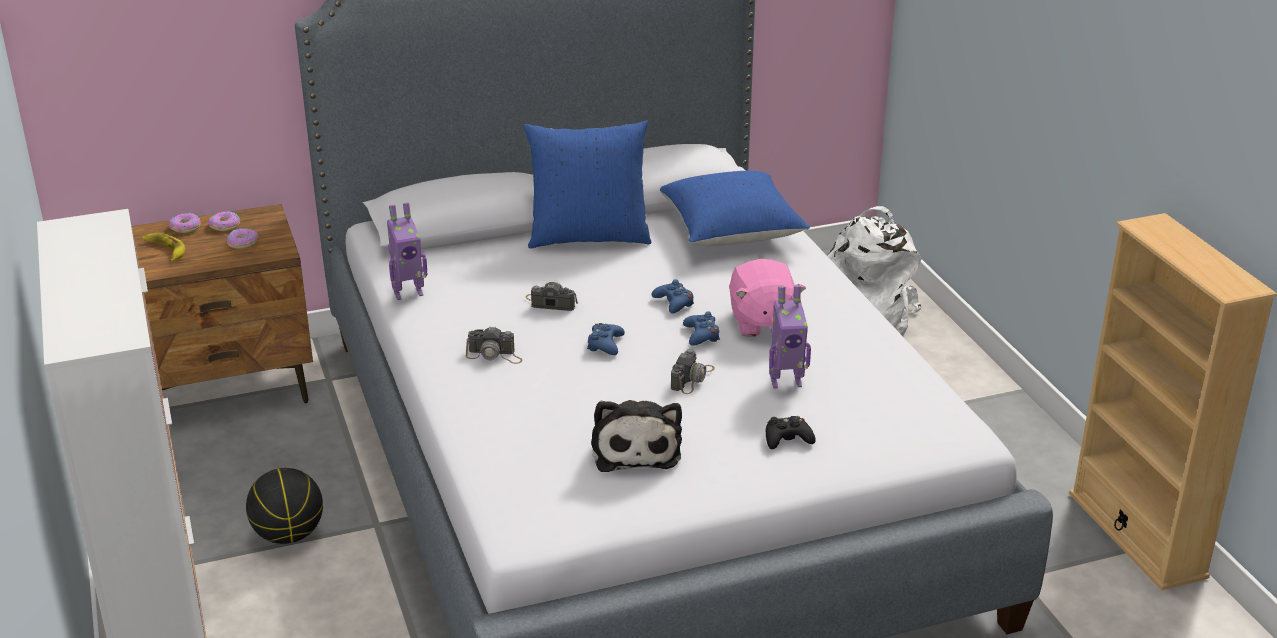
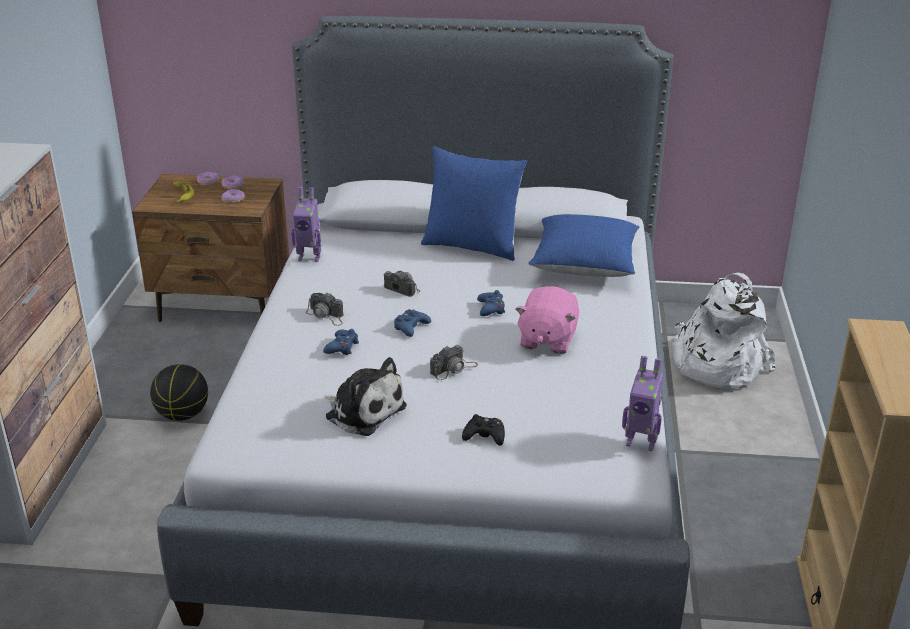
camera: 25 degrees right, 0 degrees up
plush toy [591,400,682,472] -> plush toy turned 75 degrees counterclockwise [325,357,407,436]
blue game controller [683,311,720,345] -> blue game controller moved to [323,329,359,355]
toy robot [769,285,811,389] -> toy robot moved to [622,356,663,451]

